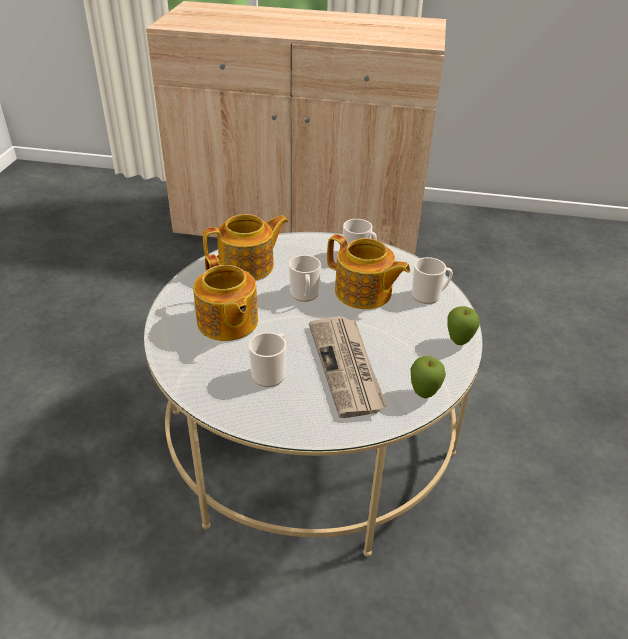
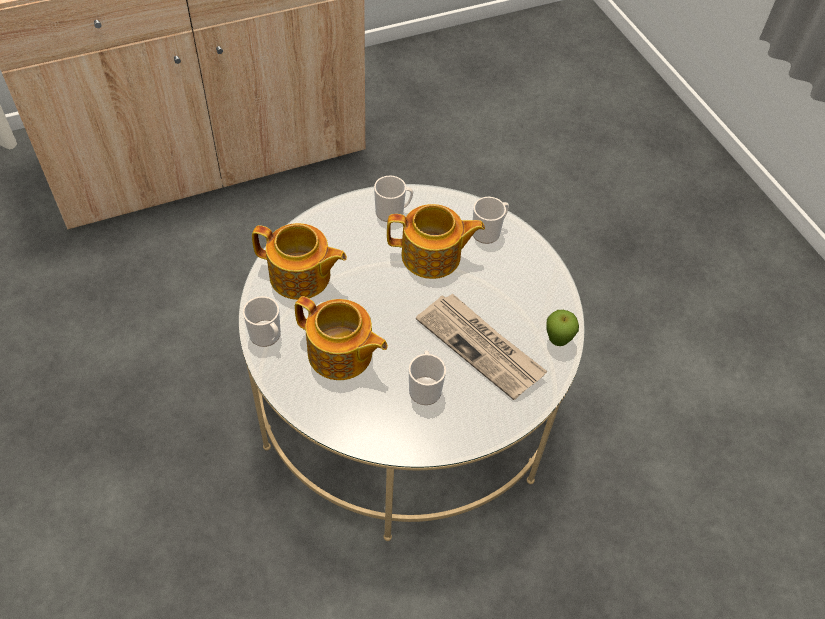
camera: 35 degrees left, 15 degrees up
teapot [203,214,289,281] -> teapot turned 75 degrees clockwise [252,223,347,300]
mug [289,255,321,302] -> mug moved to [243,296,281,347]
apple [447,306,480,345] -> none

